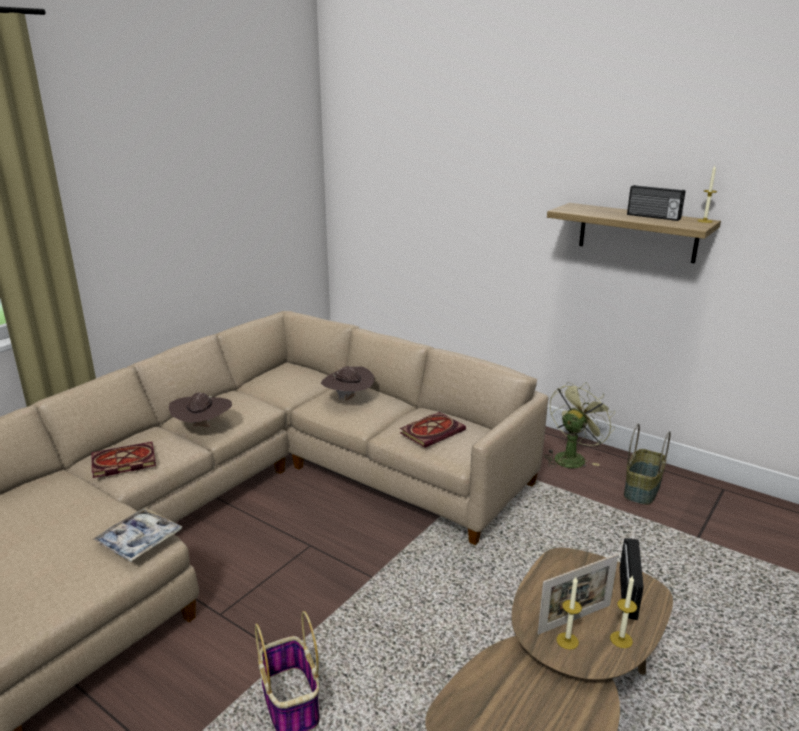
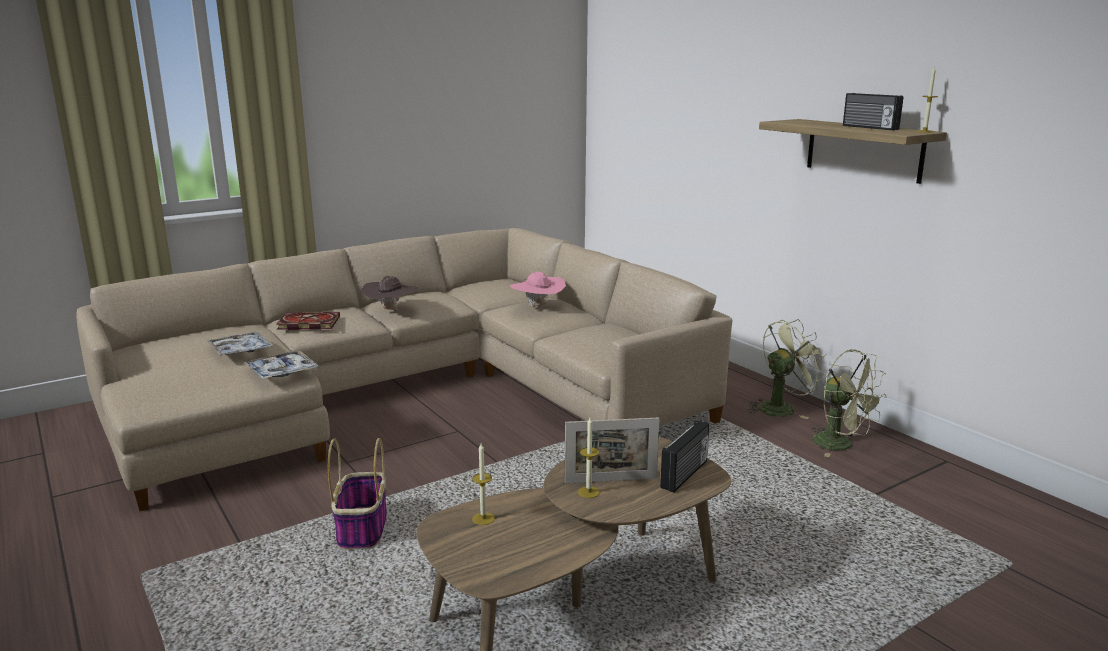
camera: 20 degrees right, 5 degrees down
brown hat [321,366,375,401] -> pink hat [510,272,566,307]
book [400,412,466,448] -> none
candle [610,575,637,648] -> candle moved to [472,444,495,525]
basket [624,424,671,505] -> green fan [811,349,886,457]
none -> tray [206,332,274,356]

